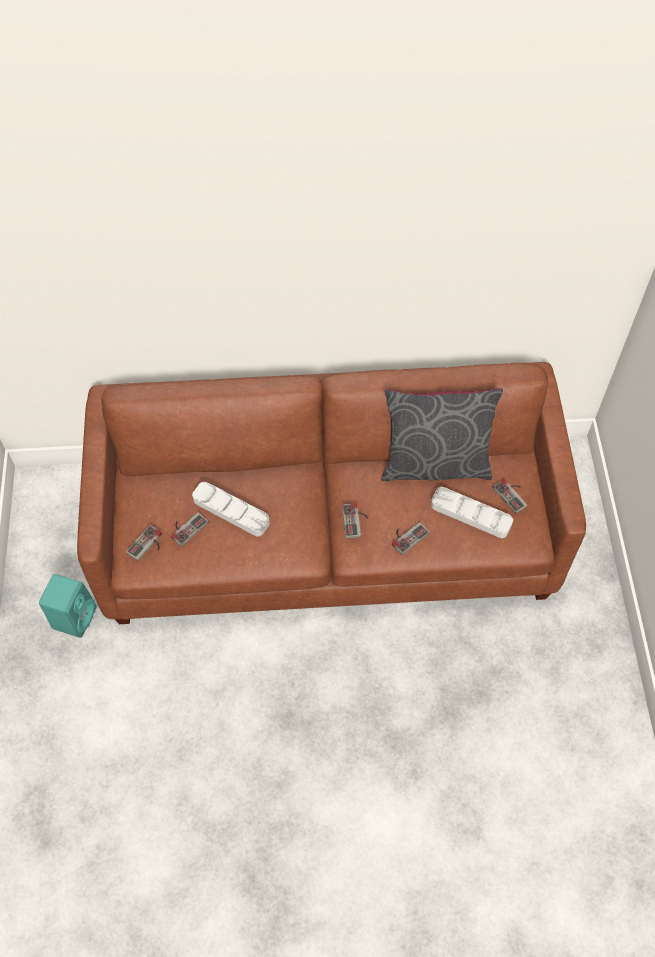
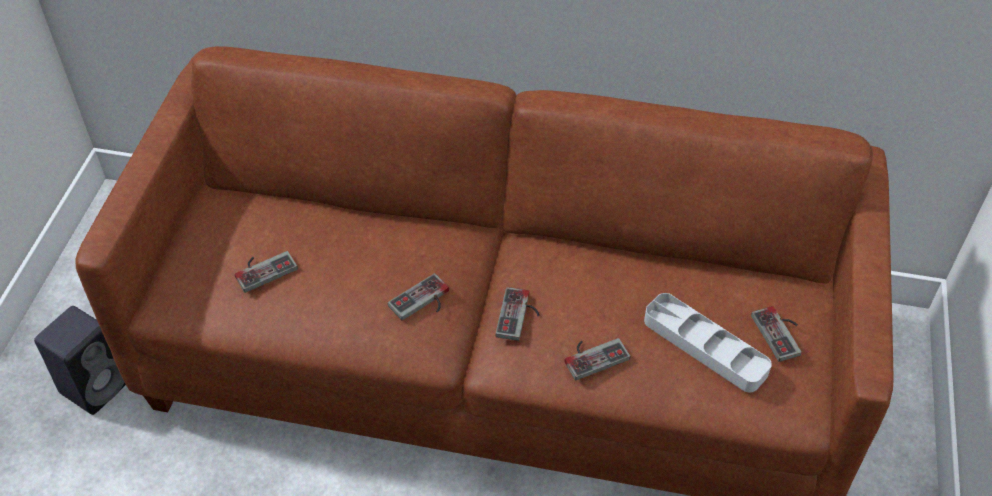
camera: 15 degrees right, 10 degrees down
turquoise speaker [39,574,96,638] -> black speaker [34,306,126,415]
game controller [126,525,162,561] -> game controller moved to [388,273,449,320]
grey tray [192,482,270,536] -> none
grey pillow [381,388,503,481] -> none

